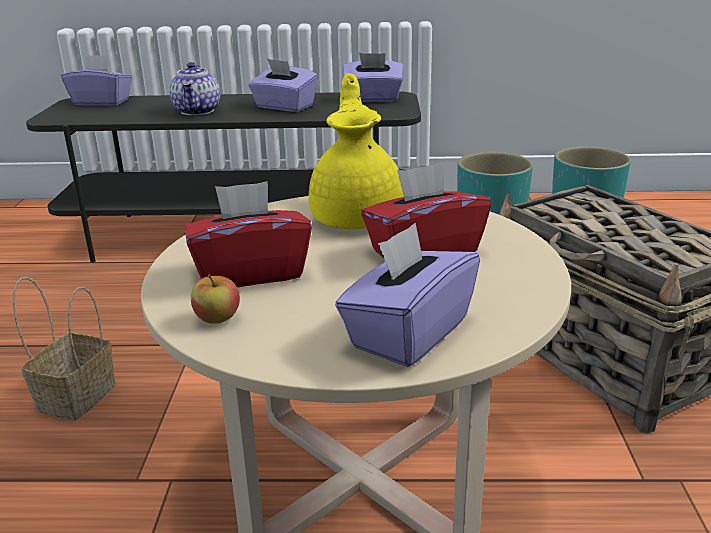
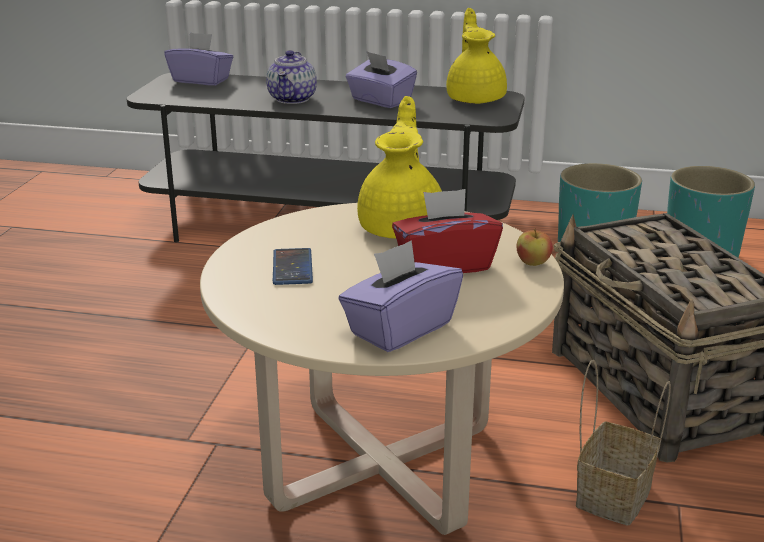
camera: 10 degrees right, 0 degrees up
basket [13,277,116,421] -> basket moved to [576,360,671,525]
red tissue box [185,181,312,288] -> phone [273,248,313,285]
apple [191,275,240,324] -> apple moved to [516,229,553,266]
purple tissue box [343,53,403,102] -> yellow teapot [446,8,507,104]

